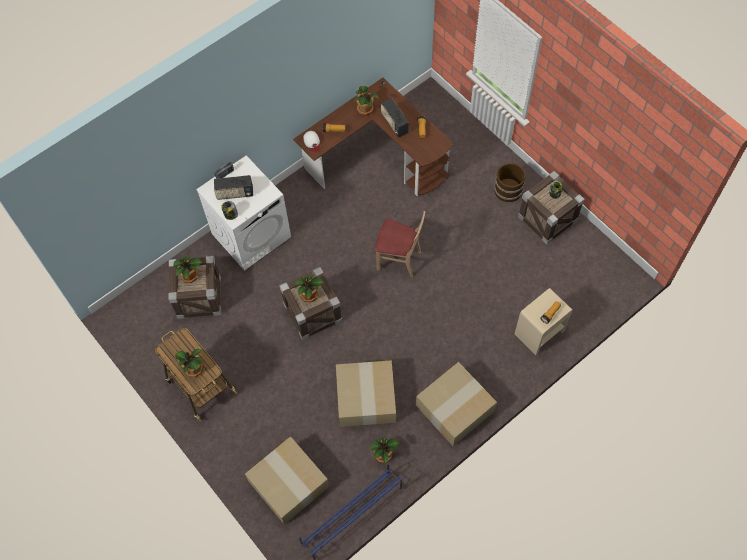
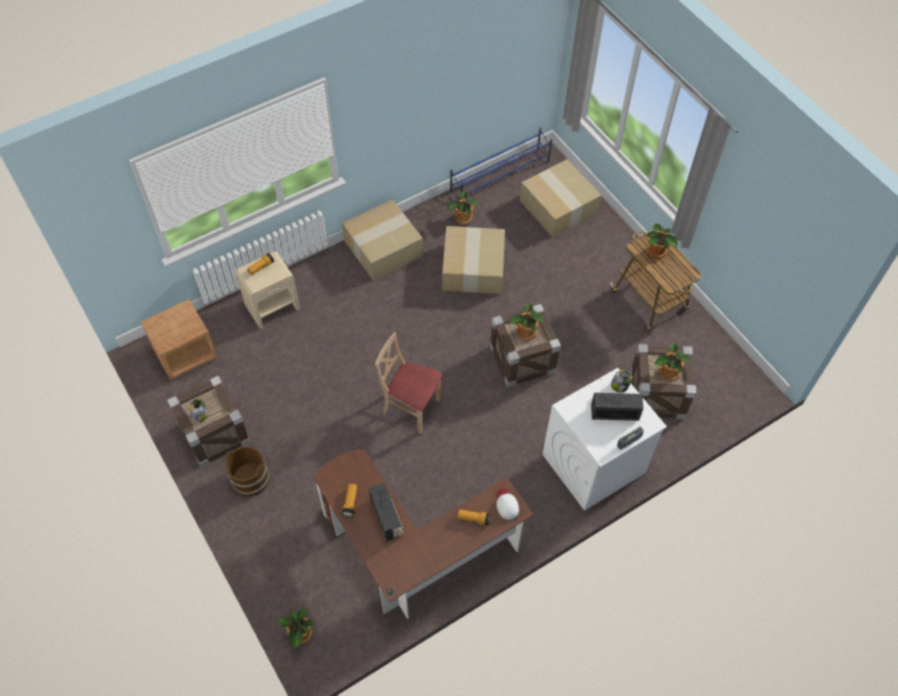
camera: 175 degrees left, 5 degrees down
potted plant [354,86,379,116] -> potted plant moved to [279,609,313,649]
none -> brown nightstand [141,299,218,380]

